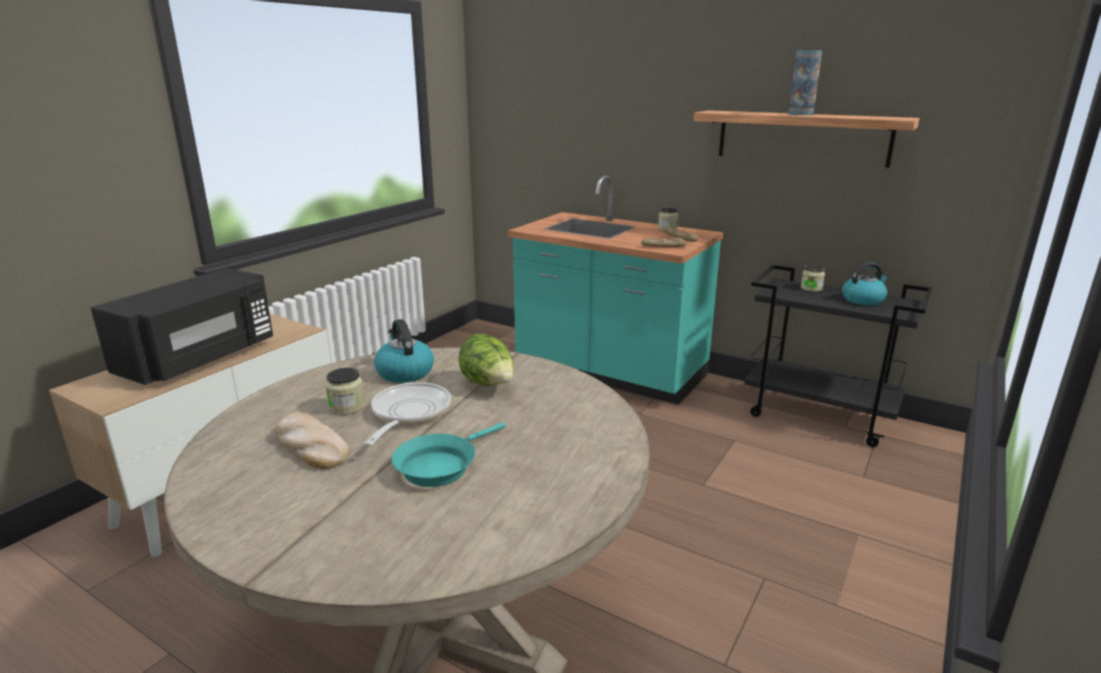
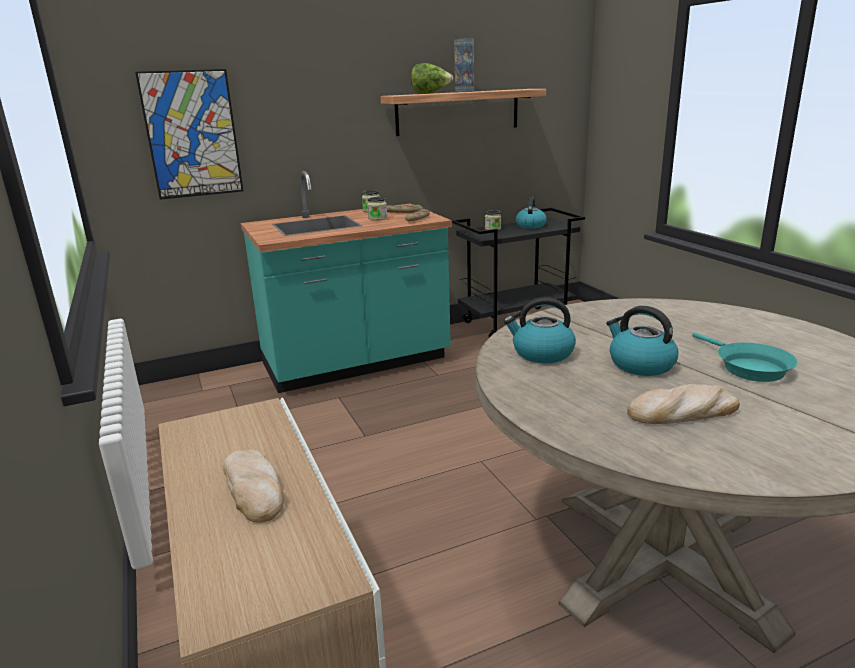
camera: 55 degrees left, 0 degrees up
black microwave [91,268,273,385] -> bread [223,449,284,523]
jar [326,368,365,415] -> jar moved to [367,197,387,221]
frying pan [365,382,451,446] -> kettle [606,306,678,376]
lettuce [458,334,514,386] -> lettuce moved to [411,63,453,94]
none -> picture [135,69,244,200]

